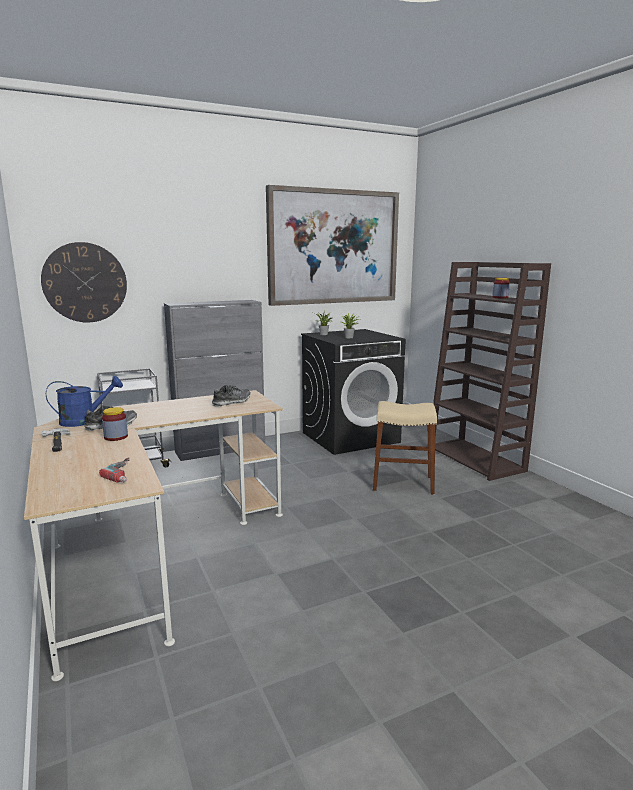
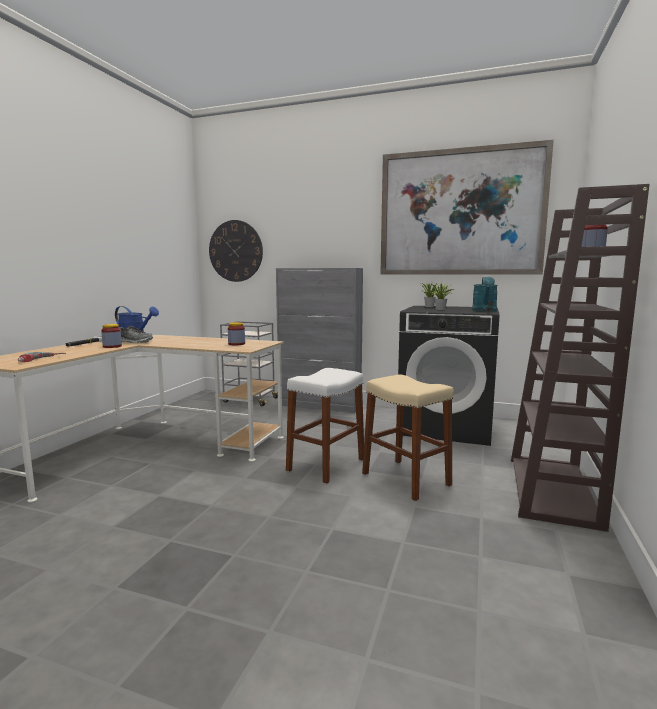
camera: 45 degrees right, 5 degrees down
shoe [212,385,251,406] -> jar [228,322,245,345]
none -> white stool [286,368,364,484]
none -> turquoise watering can [472,277,498,312]

